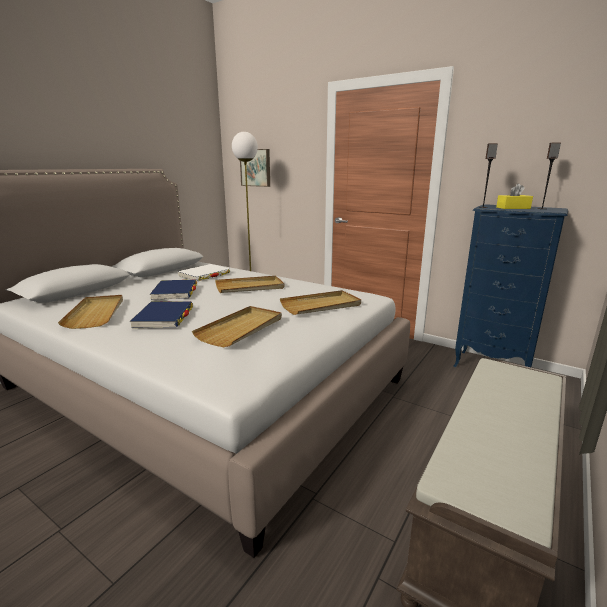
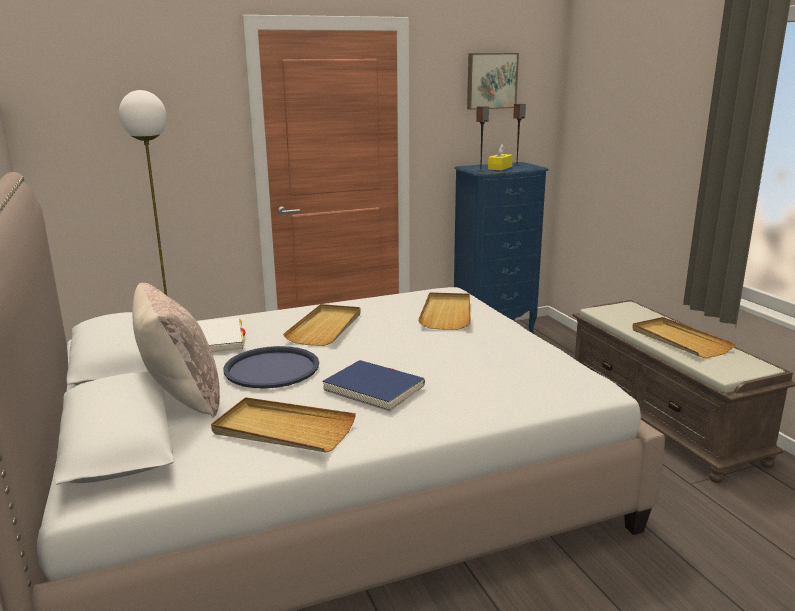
camera: 55 degrees left, 0 degrees up
blue book [150,279,197,301] -> blue tray [223,346,319,389]
beige tray [192,306,282,347] -> beige tray moved to [632,317,735,358]
picture [240,149,270,187] -> picture moved to [467,53,519,110]
none -> beige pillow [132,283,220,418]

